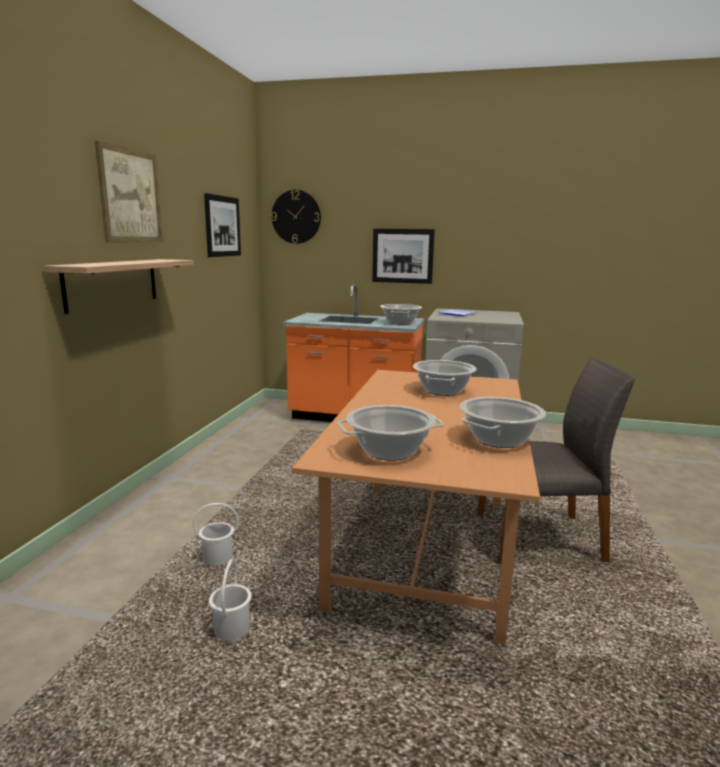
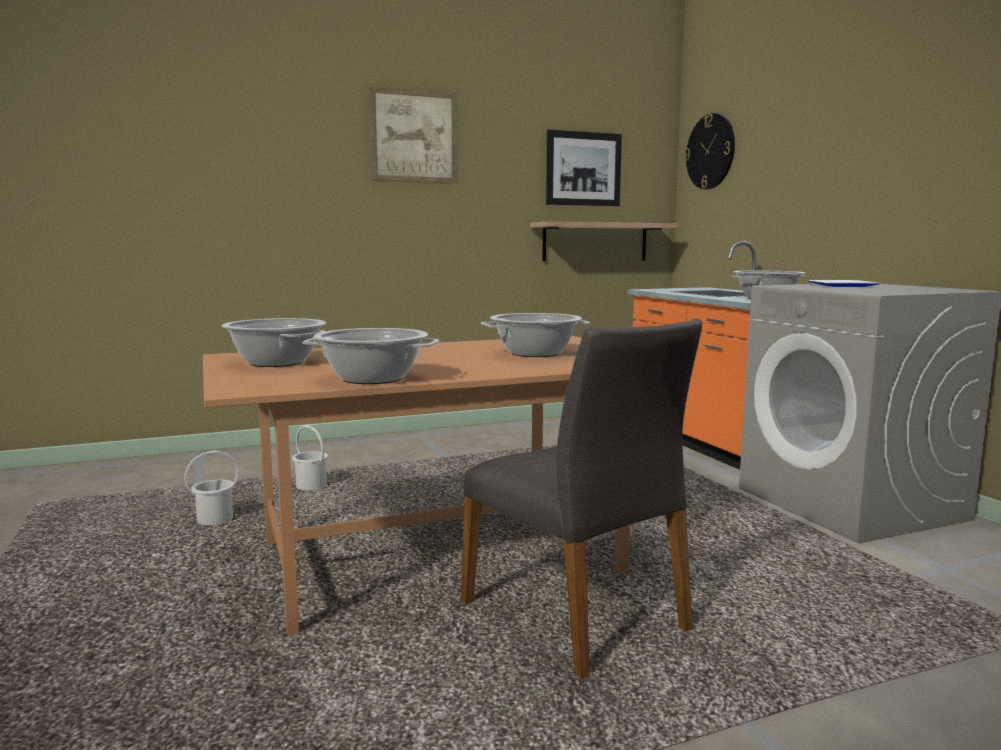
camera: 55 degrees right, 5 degrees down
shelf [44,259,194,314] -> shelf moved to [530,222,678,261]
picture [372,228,435,284] -> none

